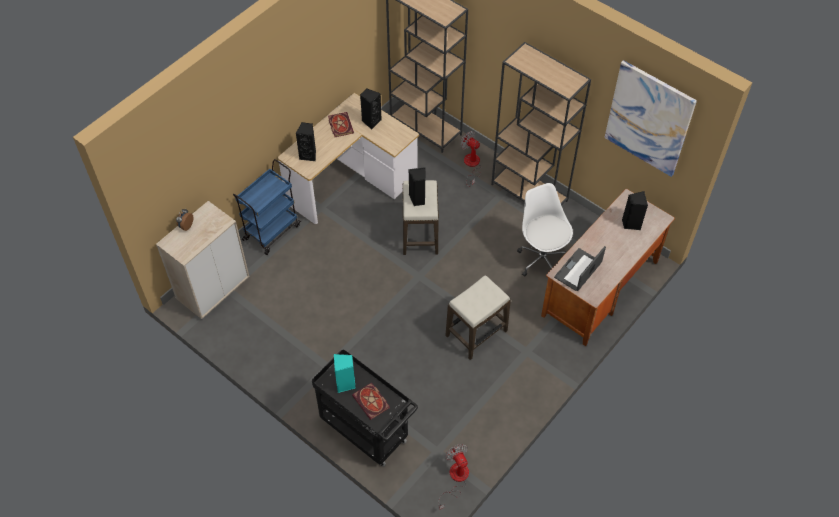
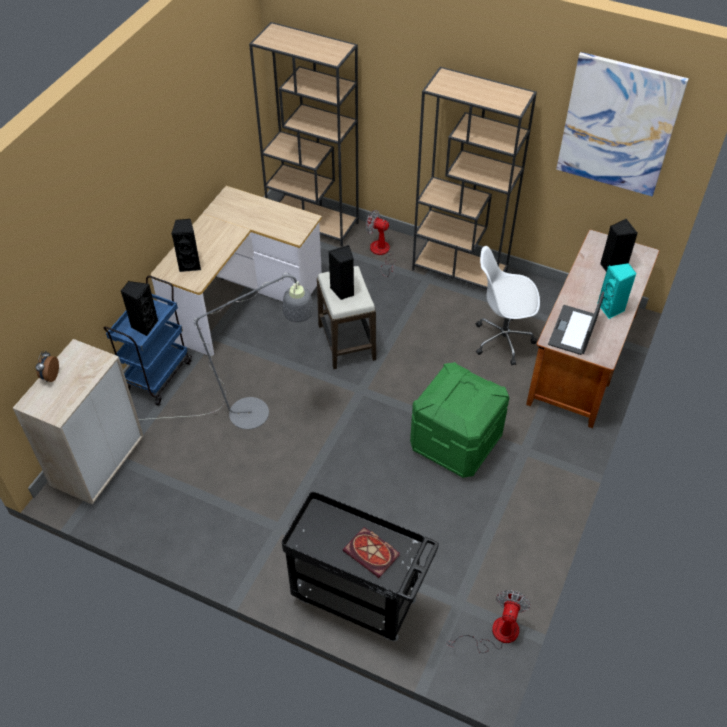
camera: 15 degrees left, 5 degrees down
book [328,112,354,137] -> none
turquoise speaker [334,354,355,393] -> turquoise speaker moved to [597,263,637,319]
black speaker [360,89,382,129] -> black speaker moved to [121,281,158,336]
fan [438,444,469,509] -> fan turned 60 degrees clockwise [447,590,531,653]
stool [445,275,511,360] -> green storage box [410,362,509,478]
white office chair [517,183,573,277] -> white office chair turned 45 degrees counterclockwise [476,246,540,365]
none -> grey floor lamp [139,273,314,429]

